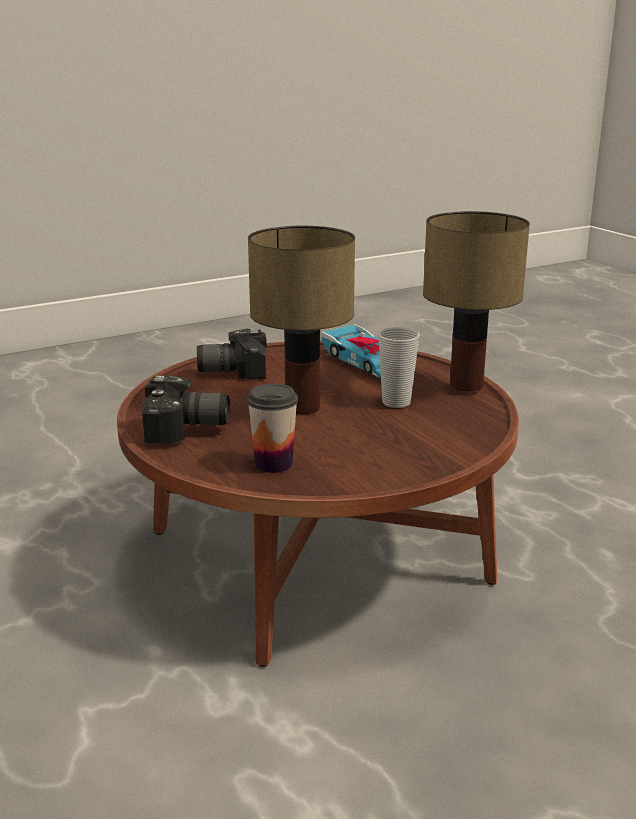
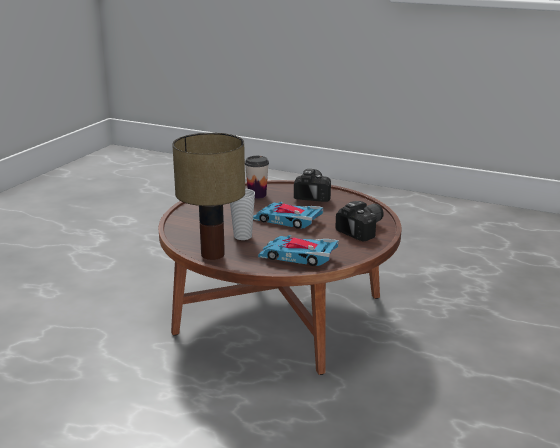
camera: 145 degrees right, 0 degrees up
camera [142,375,230,444] -> camera turned 135 degrees clockwise [294,169,331,202]
table lamp [248,226,355,414] -> toy car [253,202,323,229]

